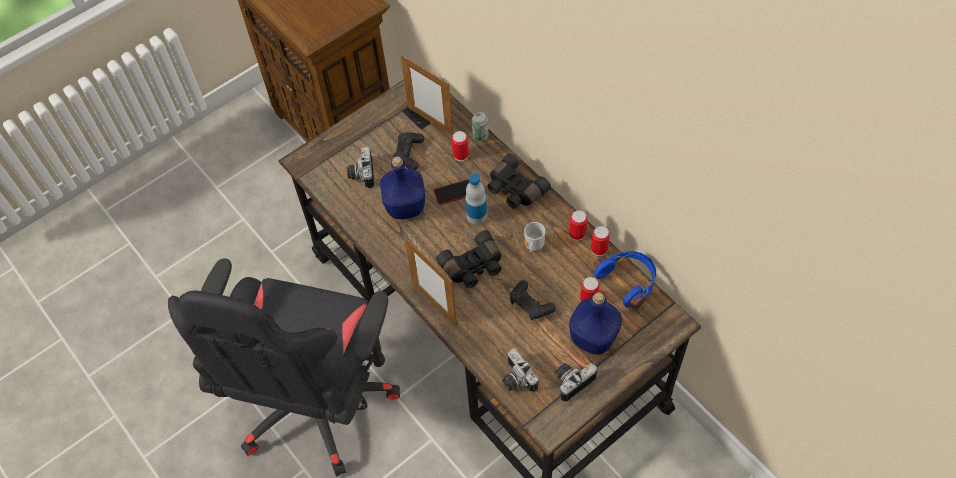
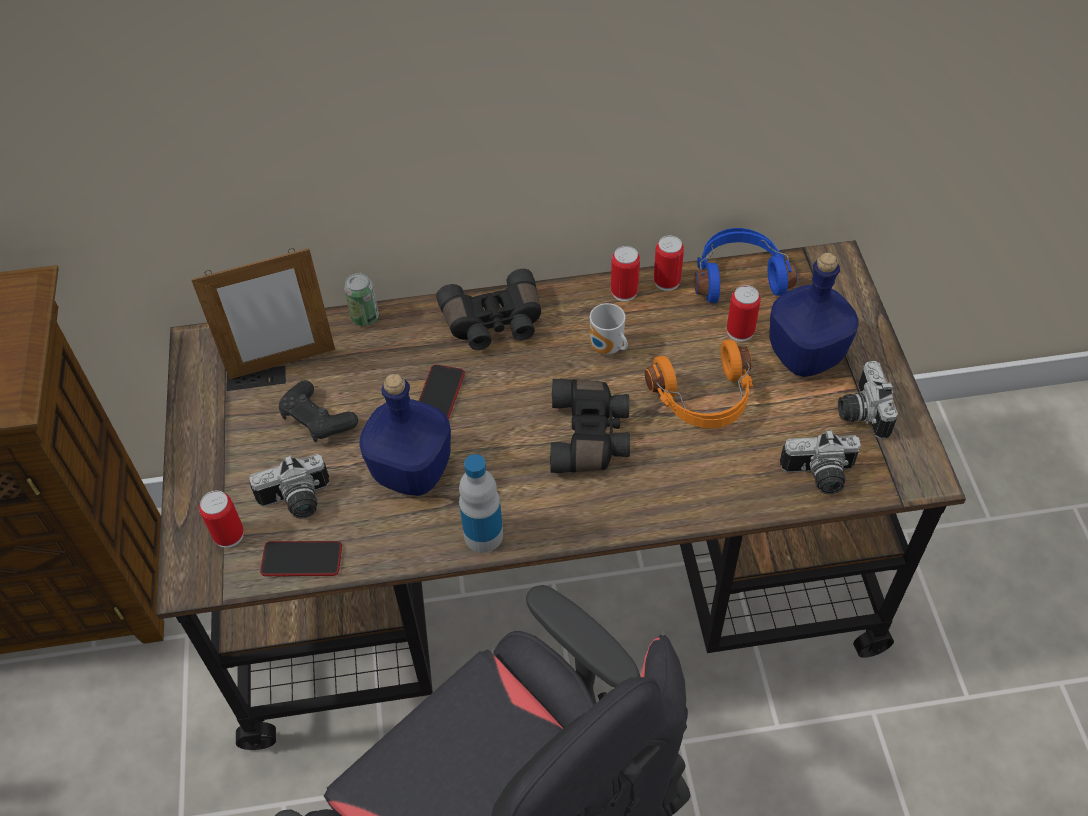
camera: 60 degrees left, 5 degrees down
camera [347,146,374,188] -> camera turned 45 degrees counterclockwise [249,454,329,519]
picture frame [404,238,457,325] -> none
can [452,131,469,161] -> can moved to [199,491,244,548]
bottle [465,173,487,225] -> bottle moved to [459,454,503,553]
black game controller [510,280,556,320] -> orange headphones [645,340,753,429]
none -> phone [260,541,342,577]

